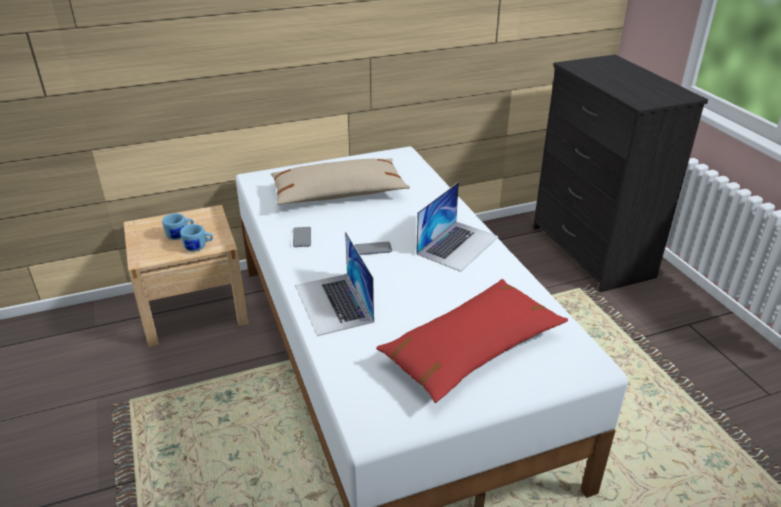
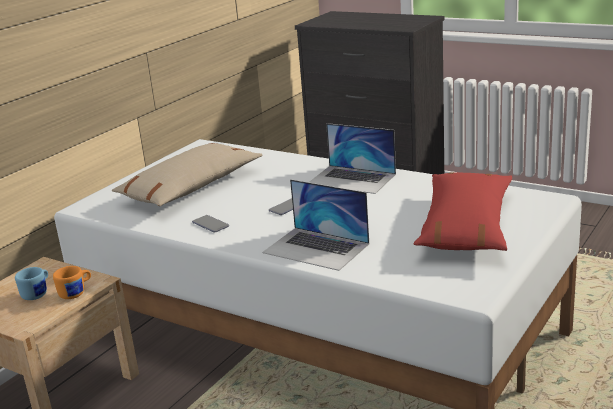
camera: 35 degrees left, 10 degrees down
blue mug [180,224,213,252] -> orange mug [53,266,91,299]
laptop [416,182,498,272] -> laptop turned 120 degrees clockwise [309,123,396,194]

